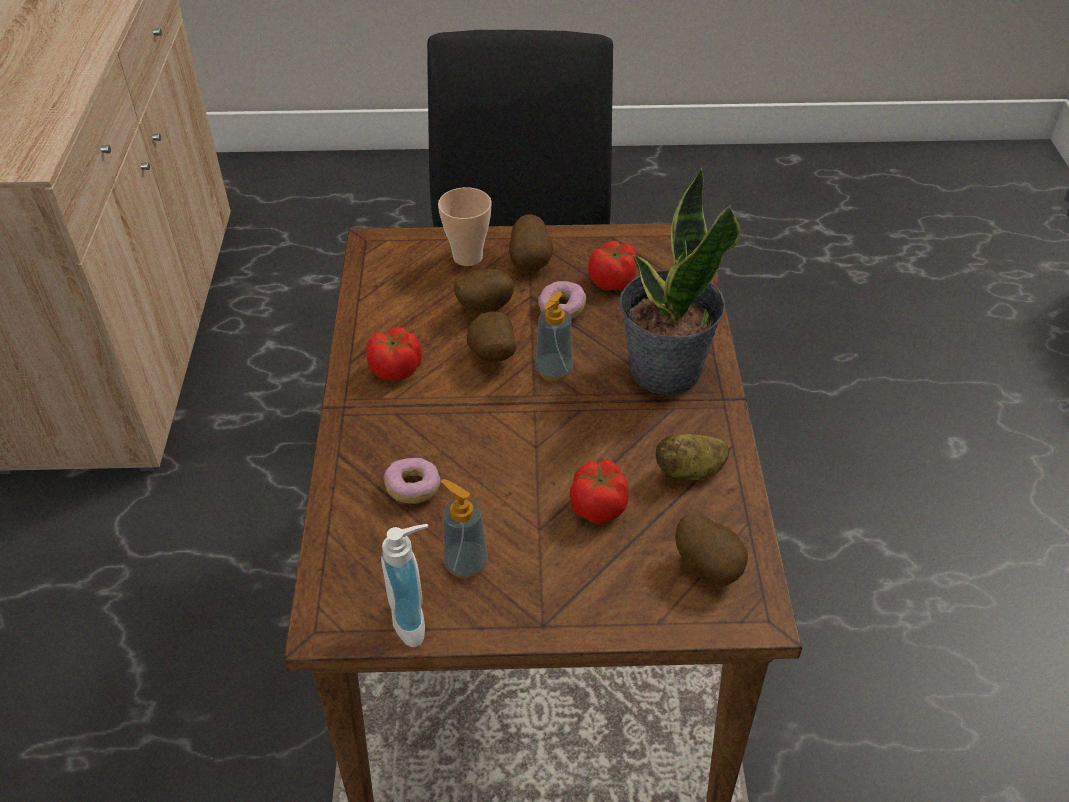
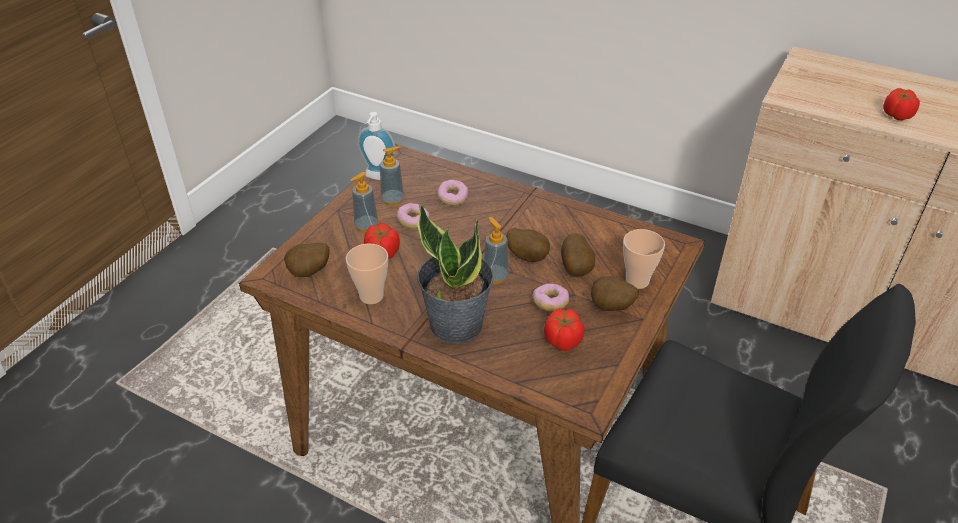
camera: 120 degrees right, 5 degrees down
tomato [367,327,422,381] -> tomato moved to [883,88,920,120]
potato [655,433,729,480] -> cup [346,244,388,304]
none -> soap dispenser [350,172,378,232]
none -> donut [397,203,430,229]

